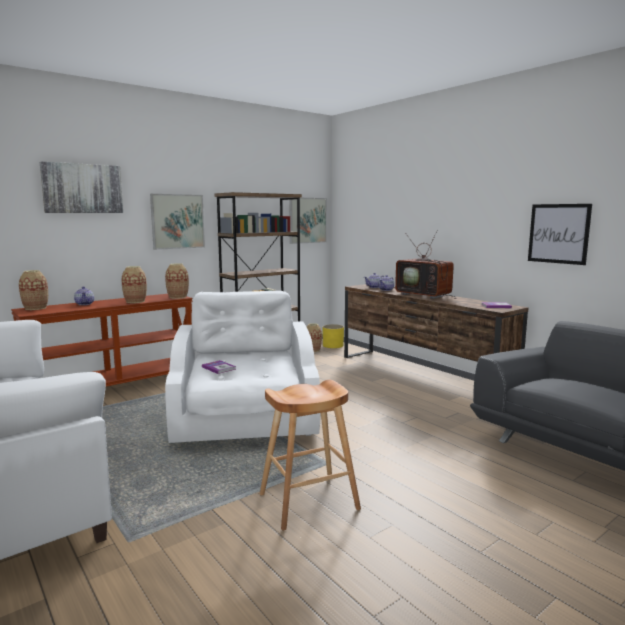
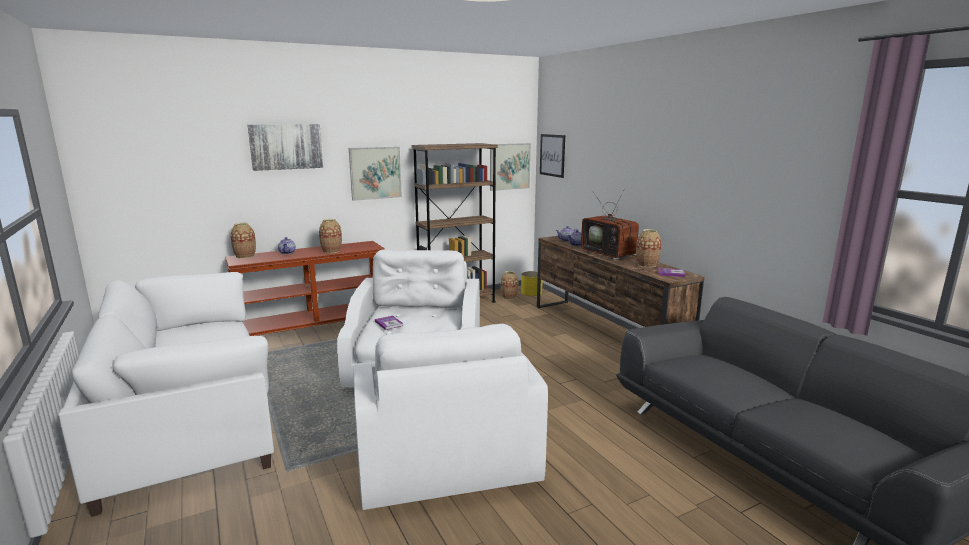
camera: 10 degrees right, 5 degrees up
vase [165,263,189,299] -> vase moved to [636,229,661,267]
brown stool [260,380,361,531] -> white armchair [354,324,548,510]
picture [528,204,592,265] -> picture moved to [540,134,565,178]

